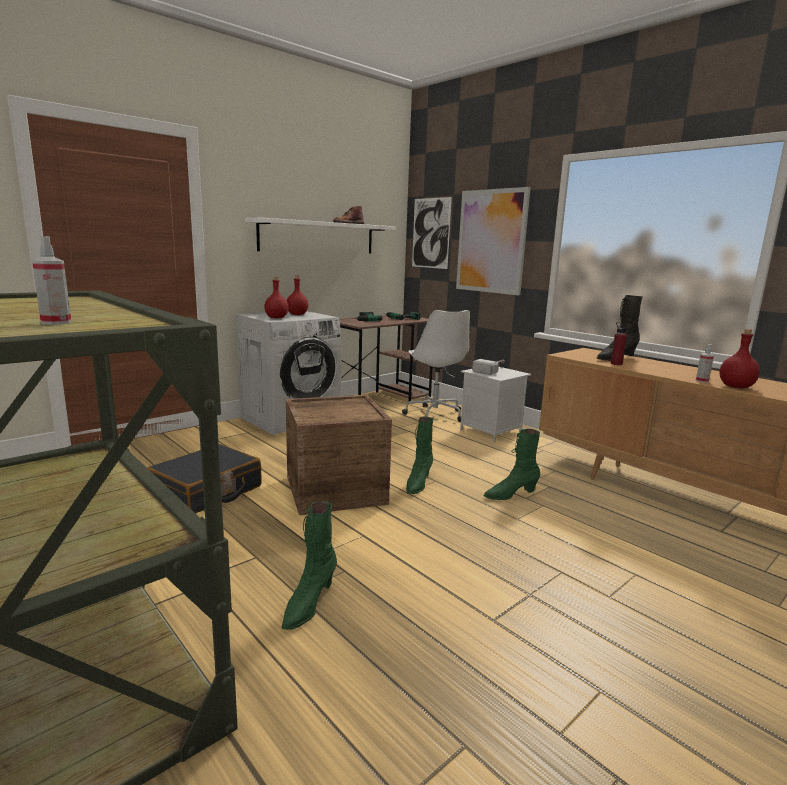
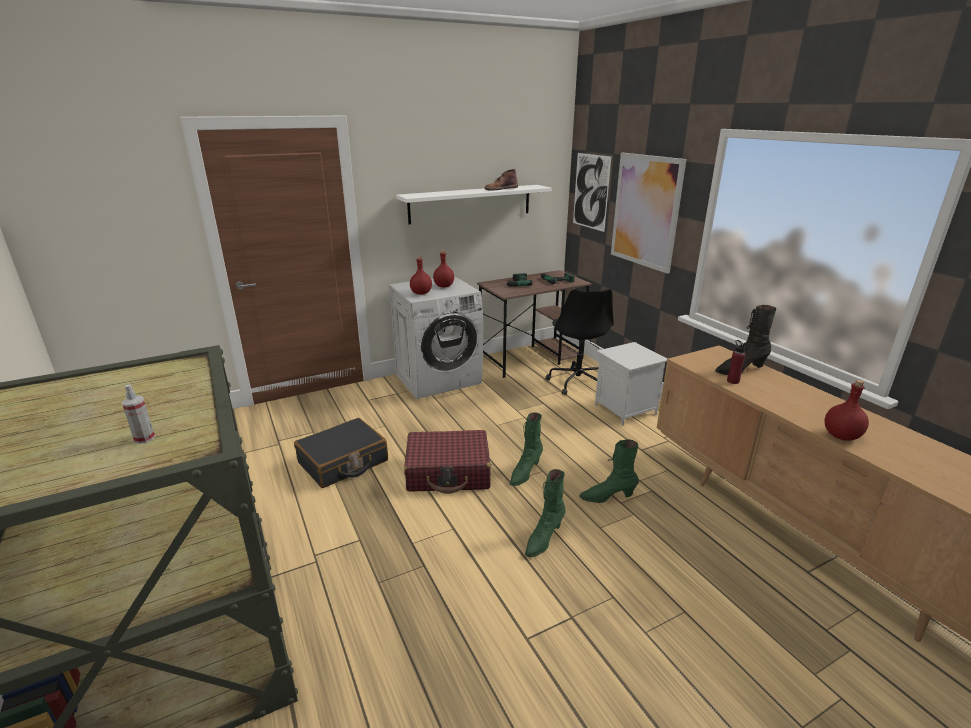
camera: 15 degrees right, 10 degrees up
green boot [282,501,337,630] -> green boot moved to [525,469,566,557]
crate [286,395,392,515] -> red suitcase [404,430,491,494]
white office chair [402,310,470,422] -> black office chair [545,289,614,395]
hammer [472,359,505,375] -> none
spray bottle [696,344,714,383] -> none

